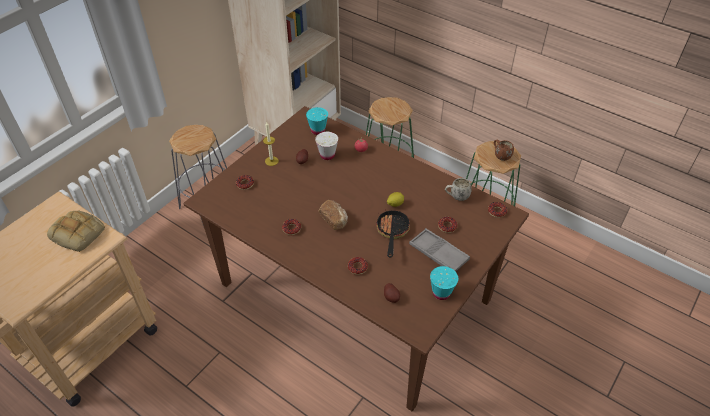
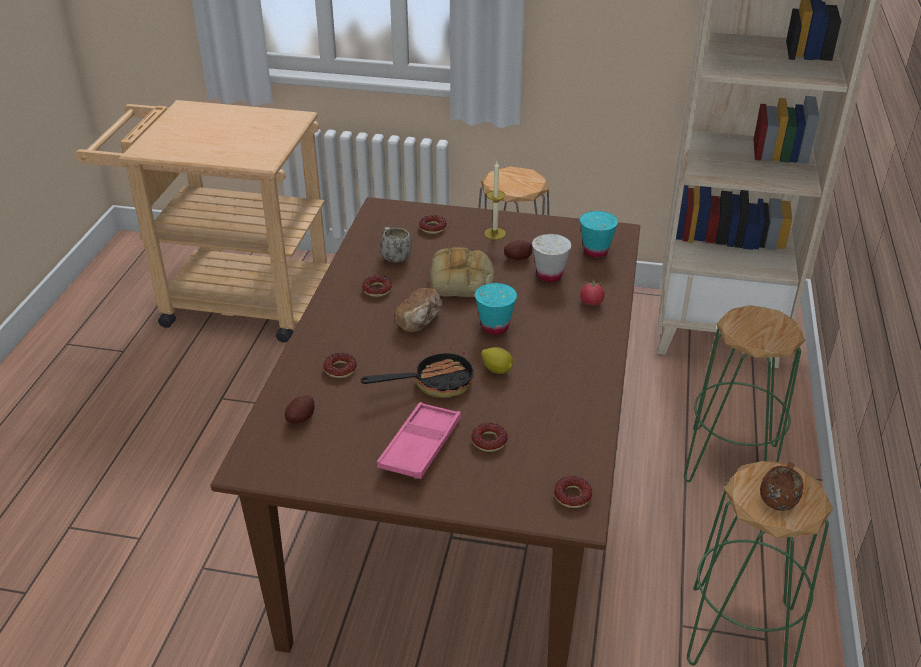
camera: 65 degrees right, 10 degrees down
bread [47,211,105,252] -> bread moved to [430,247,495,297]
grey tray [409,228,470,272] -> pink tray [377,402,461,479]
turquoise cup [430,266,458,300] -> turquoise cup moved to [475,283,517,335]
white mug [445,178,472,201] -> white mug moved to [380,227,412,263]

